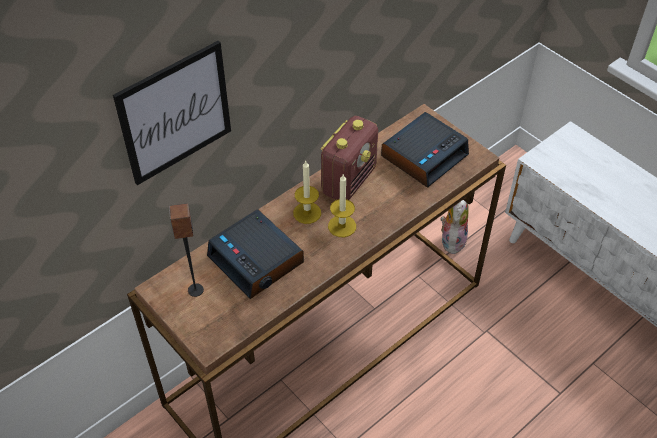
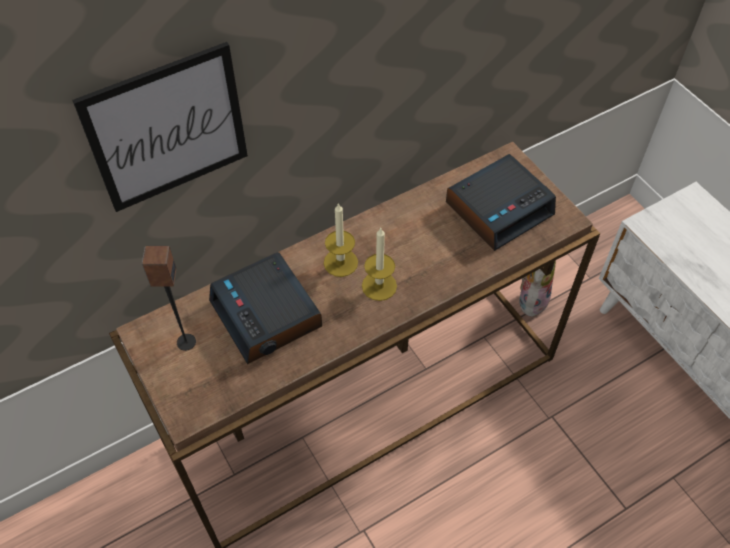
camera: 10 degrees right, 5 degrees up
radio [321,116,378,200] -> none

